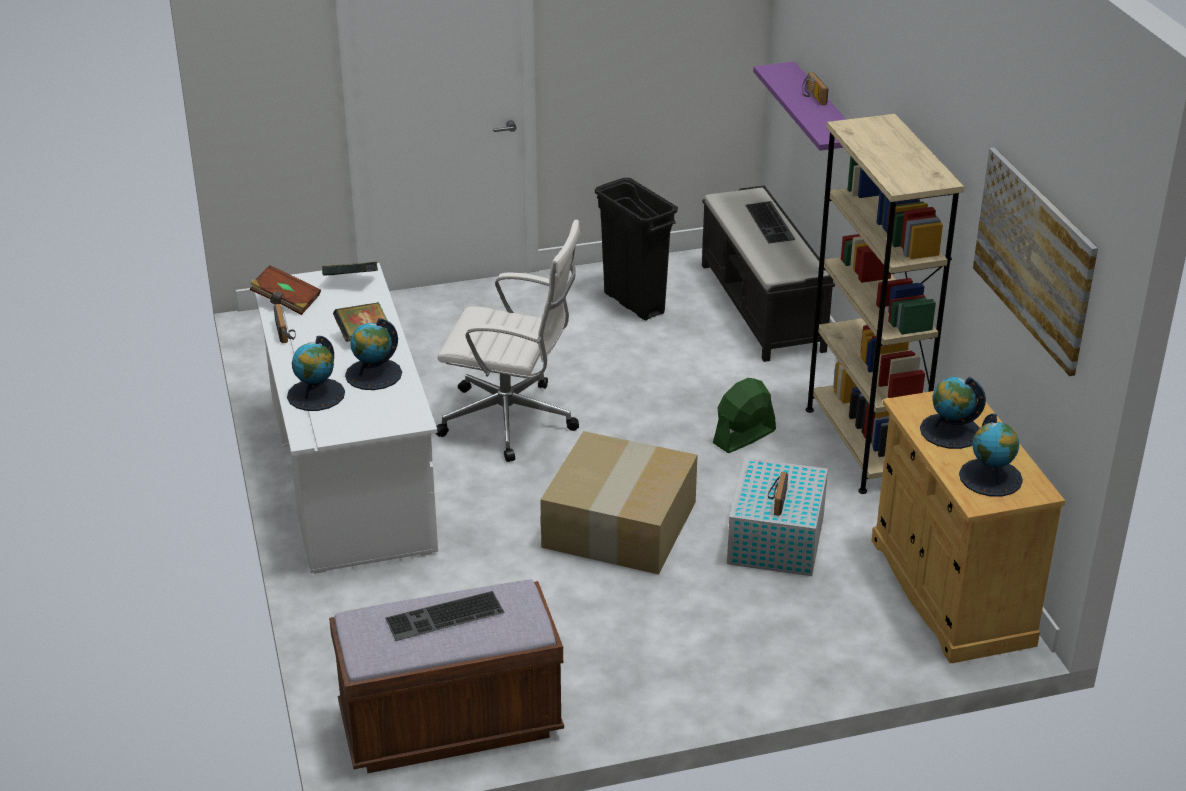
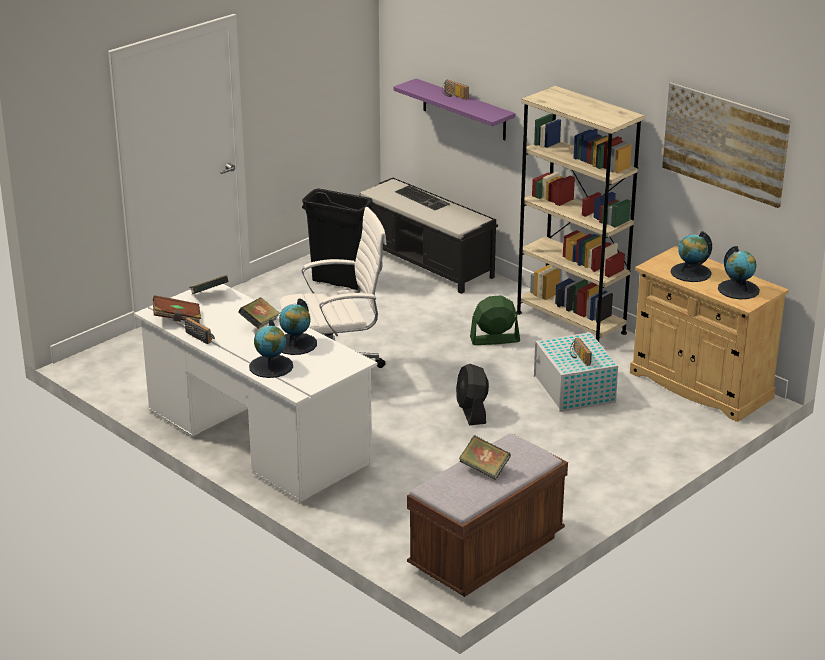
camera: 30 degrees left, 5 degrees down
keyboard [386,591,505,641] -> book [459,435,511,480]
cardboard box [540,431,698,575] -> black fan [456,364,489,425]
green fan [713,378,776,453] -> green fan turned 60 degrees clockwise [470,295,520,345]

